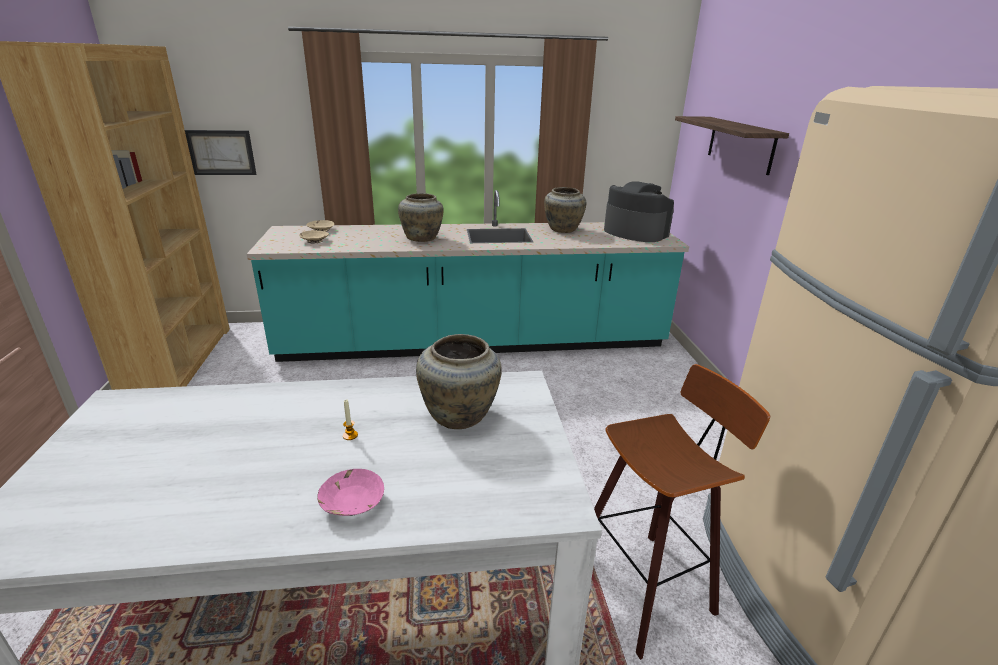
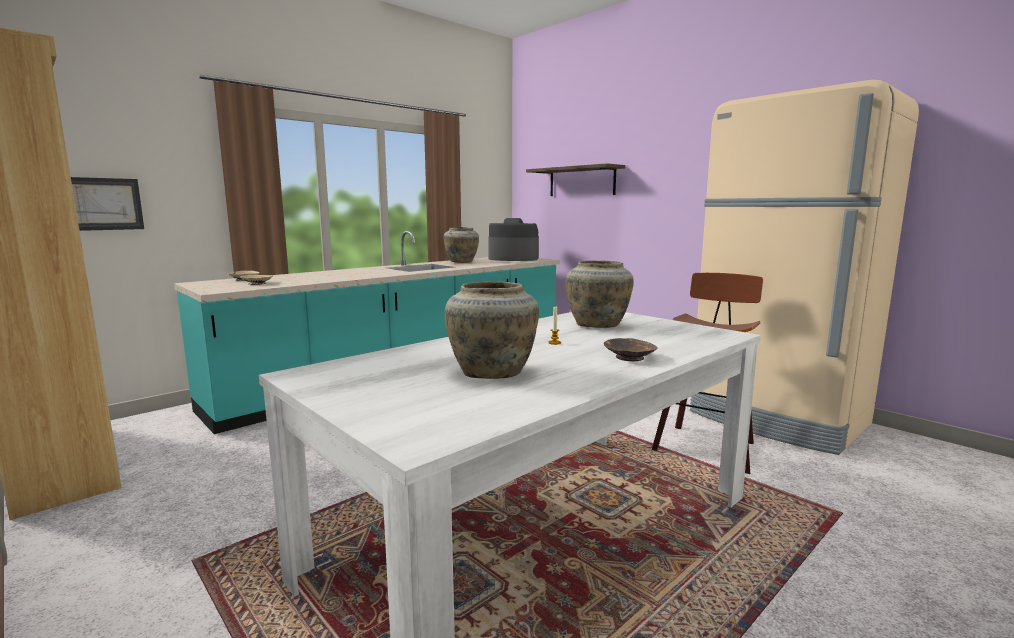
camera: 35 degrees left, 15 degrees down
pink bowl [317,469,384,516] -> brown bowl [604,338,658,361]
beige vase [398,193,444,242] -> beige vase moved to [444,281,539,379]

